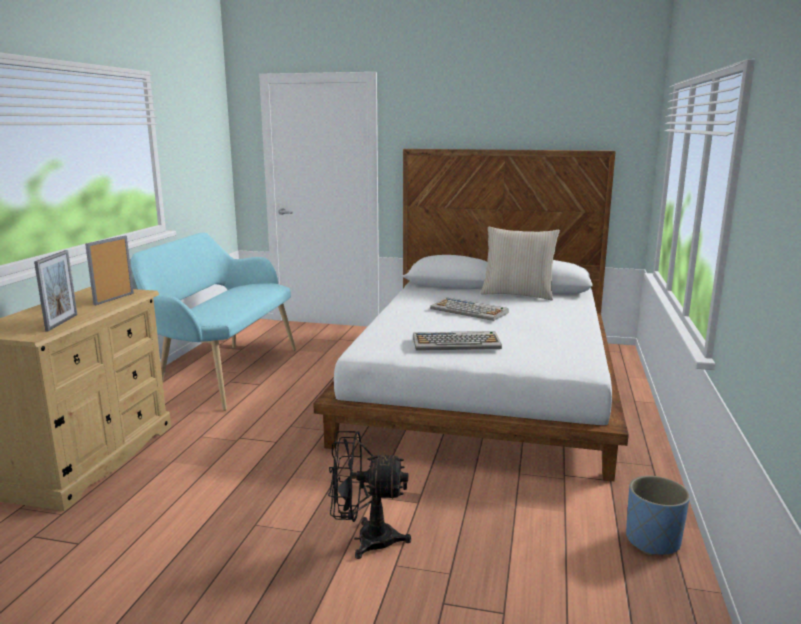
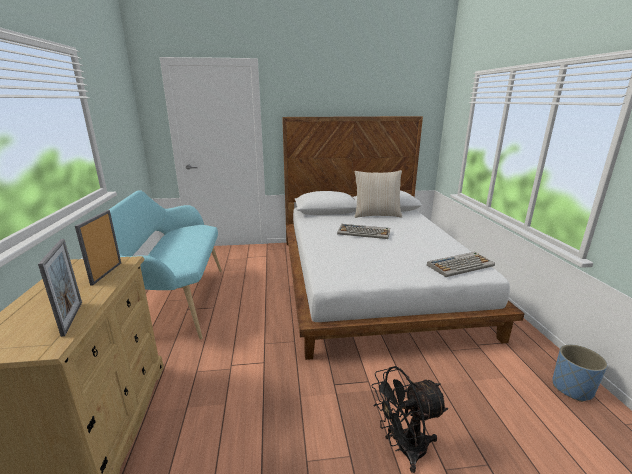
camera: 20 degrees left, 5 degrees up
keyboard [413,331,502,351] -> keyboard moved to [427,252,495,277]

